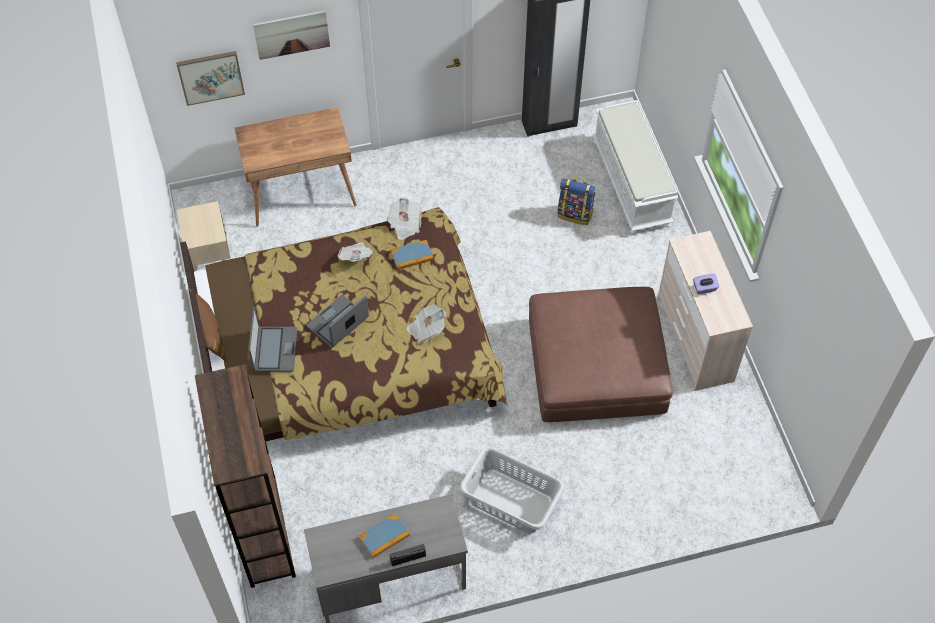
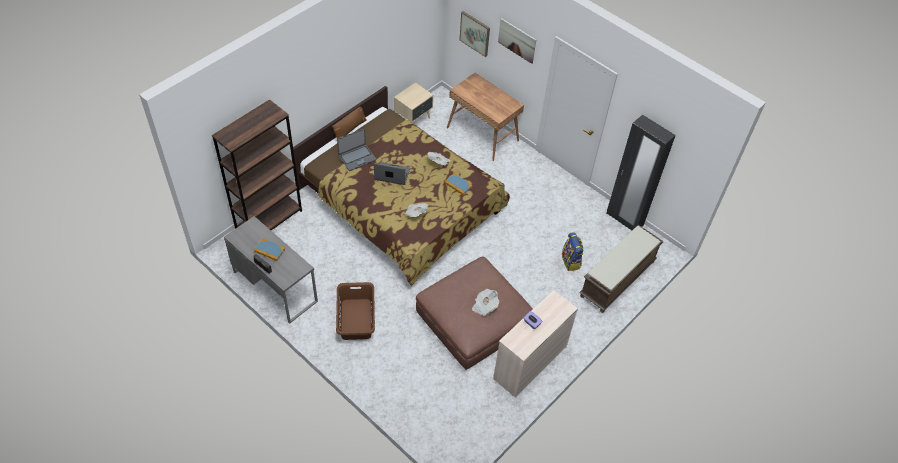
camera: 55 degrees right, 5 degrees down
newspaper [387,197,422,240] -> newspaper moved to [472,289,499,317]
grey laundry basket [460,447,564,533] -> brown laundry basket [336,282,375,340]
white bench [592,100,678,235] -> brown bench [579,225,663,313]

